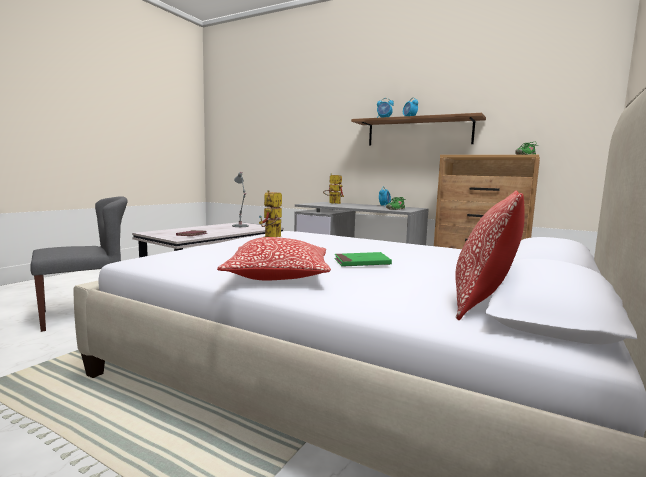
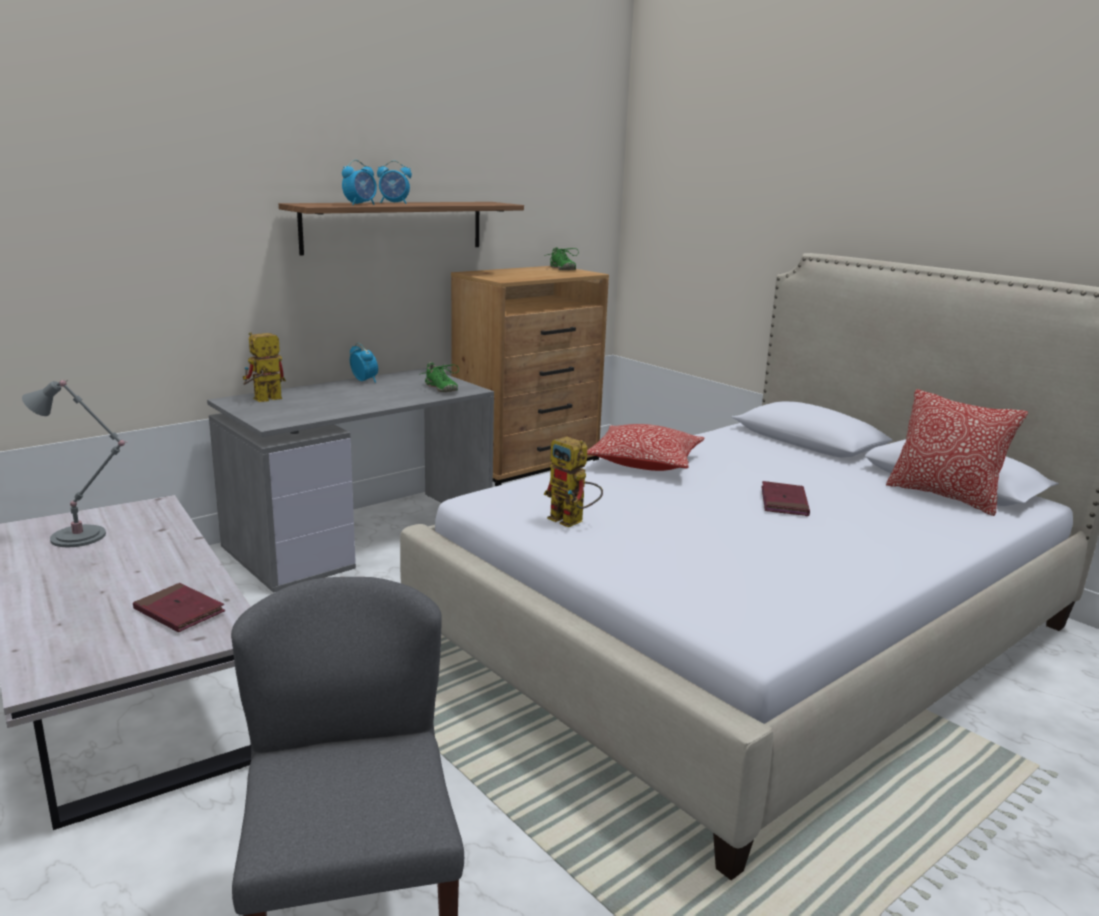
camera: 70 degrees left, 10 degrees up
pillow [217,237,331,281] -> pillow moved to [587,424,704,471]
green book [334,252,392,267] -> red book [761,481,810,516]

